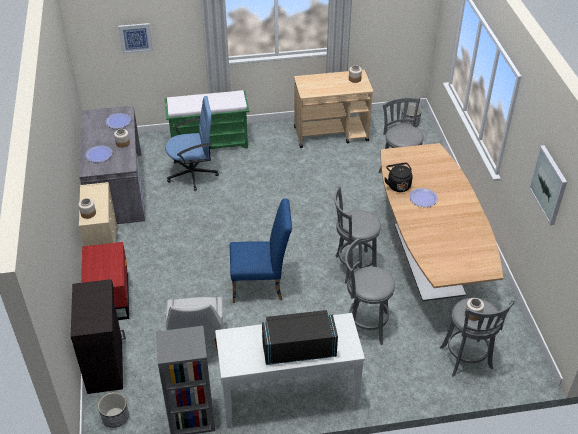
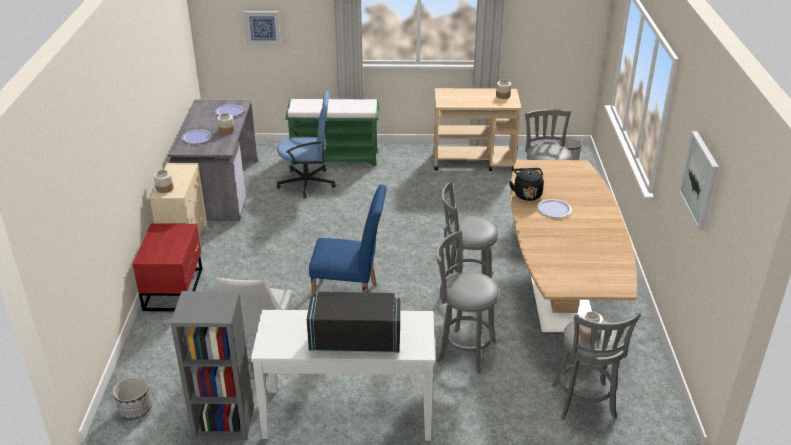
camera: 10 degrees right, 10 degrees down
black cabinet [71,279,126,394] -> none

